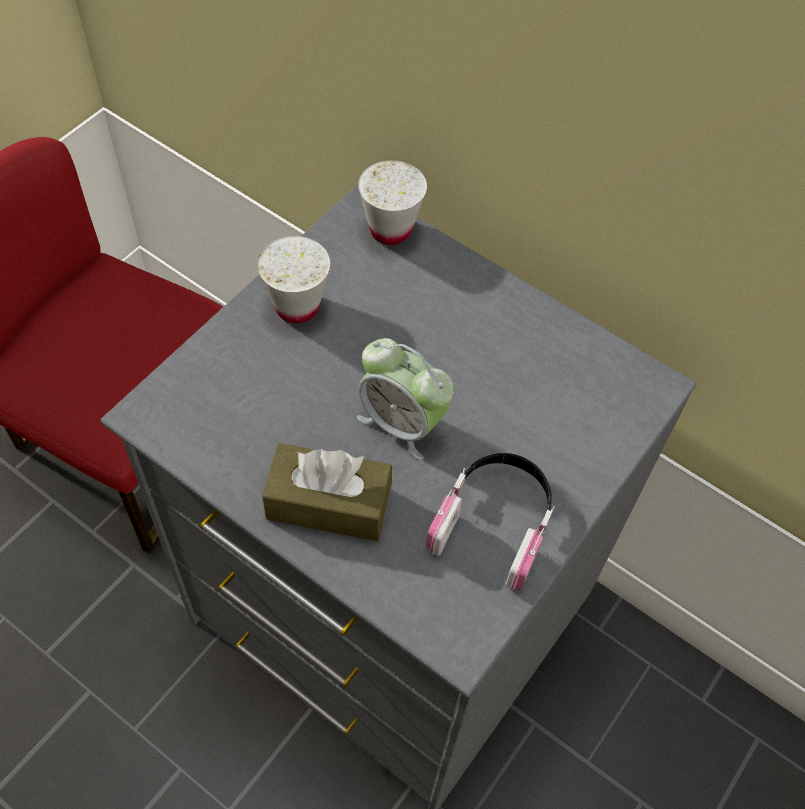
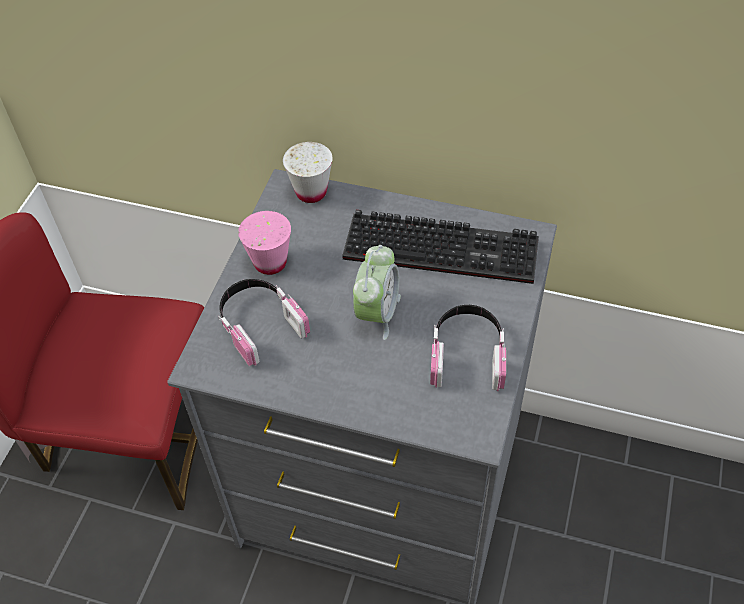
camera: 15 degrees left, 5 degrees down
white cup [257,236,330,323] -> pink cup [238,211,291,275]
brown tissue box [262,443,392,541] -> none
alarm clock [357,338,454,460] -> alarm clock turned 90 degrees counterclockwise [353,245,401,340]
none -> headphones [218,279,310,366]
none -> keyboard [342,210,539,284]

